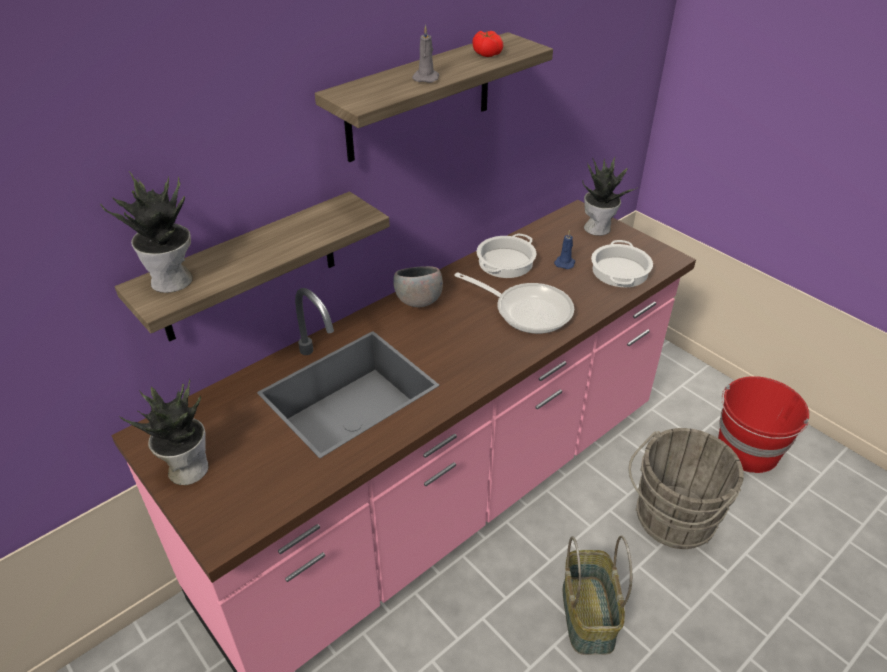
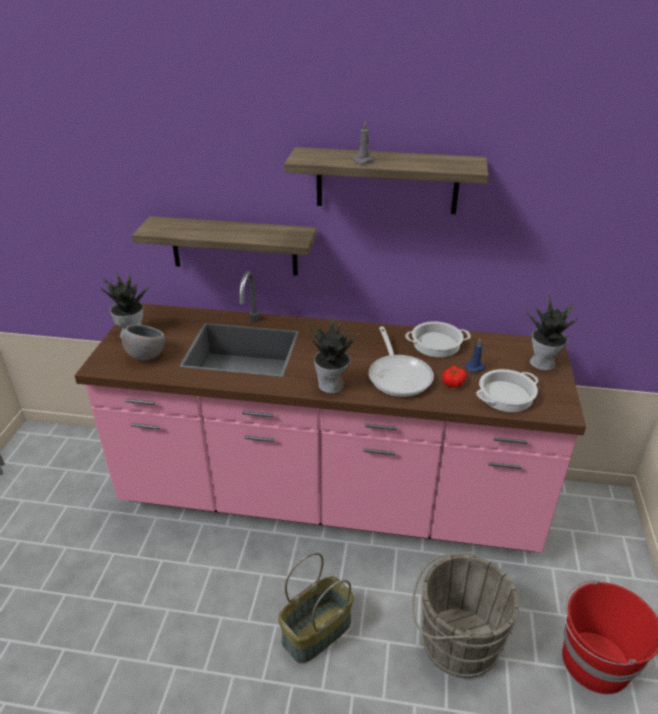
camera: 50 degrees right, 5 degrees down
potted plant [100,171,193,293] -> potted plant moved to [309,314,360,393]
grey bowl [393,266,443,307] -> grey bowl moved to [122,325,165,360]
tomato [472,31,504,57] -> tomato moved to [442,366,467,388]

